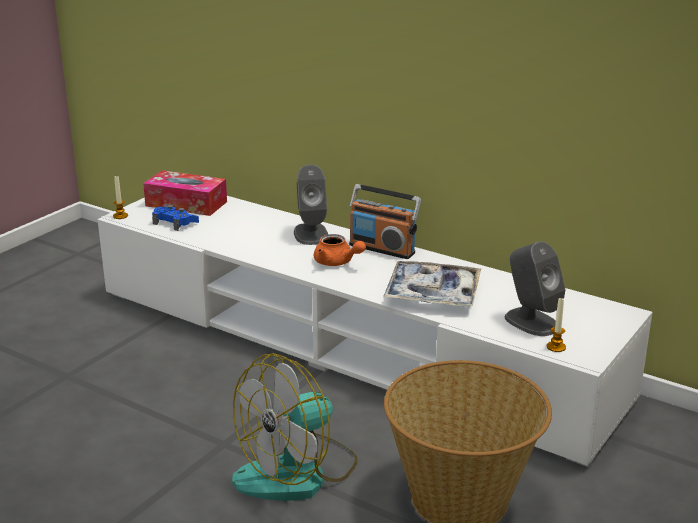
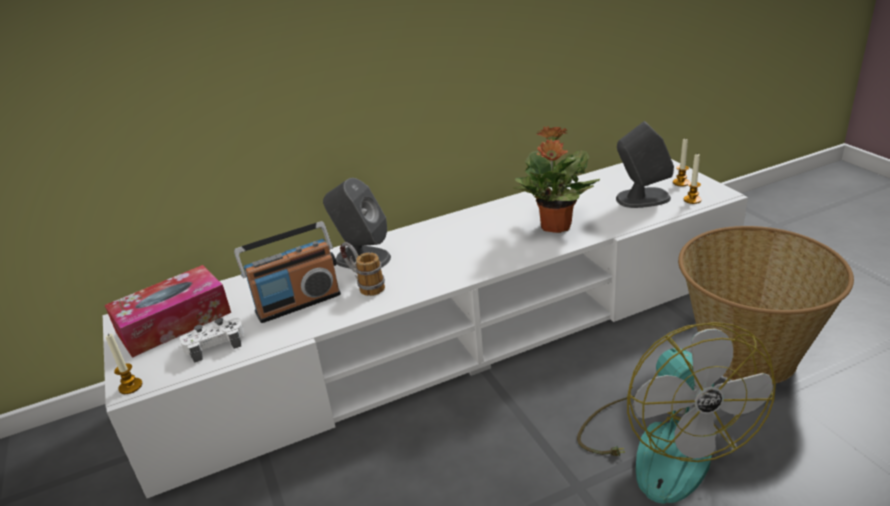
camera: 55 degrees left, 5 degrees up
blue game controller [152,205,199,231] -> white game controller [179,317,244,363]
orange teapot [314,234,366,266] -> none
radio [349,184,421,259] -> radio moved to [234,221,341,323]
tray [383,261,481,307] -> potted plant [513,126,600,233]
none -> mug [340,242,385,296]
none -> candle [673,138,690,186]

